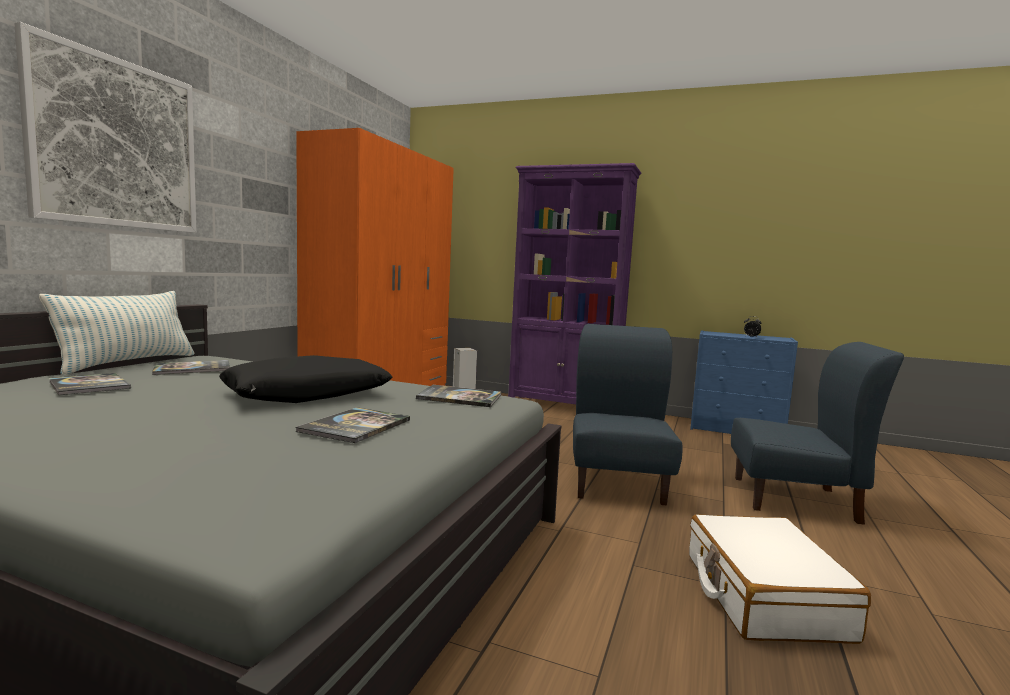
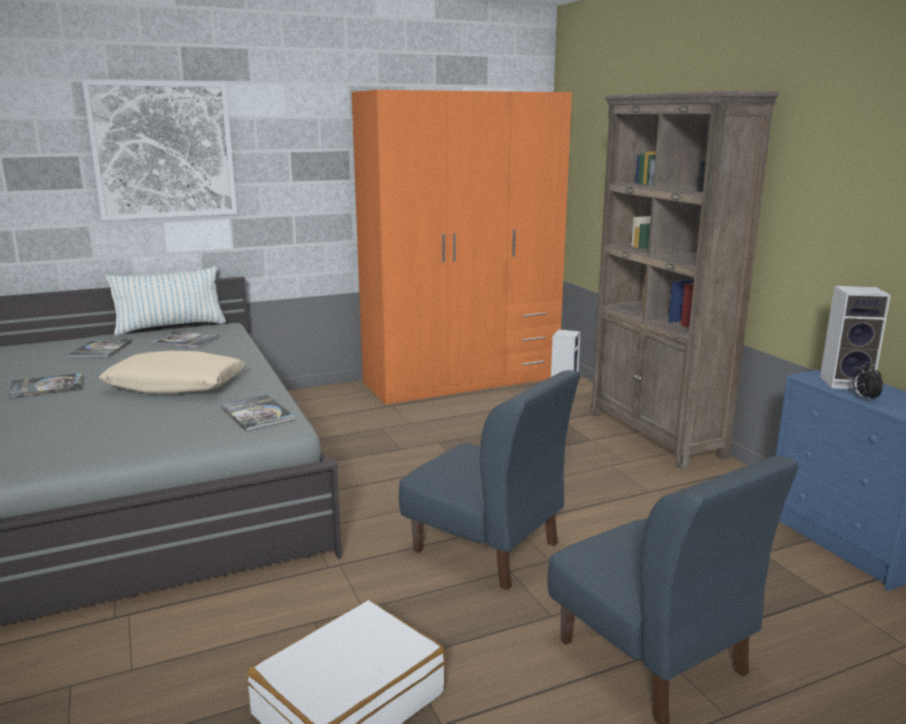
camera: 45 degrees right, 10 degrees up
black pillow [219,355,392,403] -> beige pillow [99,351,246,393]
book [296,408,410,443] -> book moved to [8,373,83,398]
purple bookcase [508,163,641,404] -> brown bookcase [590,90,779,469]
blue chair [573,324,682,505] -> blue chair turned 75 degrees clockwise [399,370,580,590]
none -> speaker [820,286,891,389]

